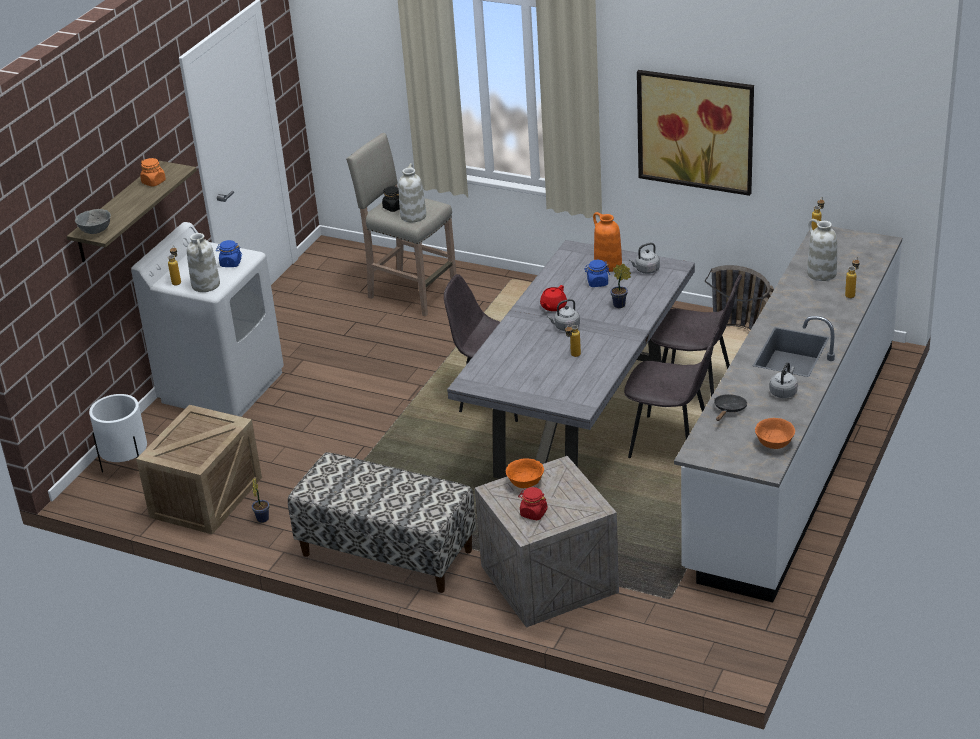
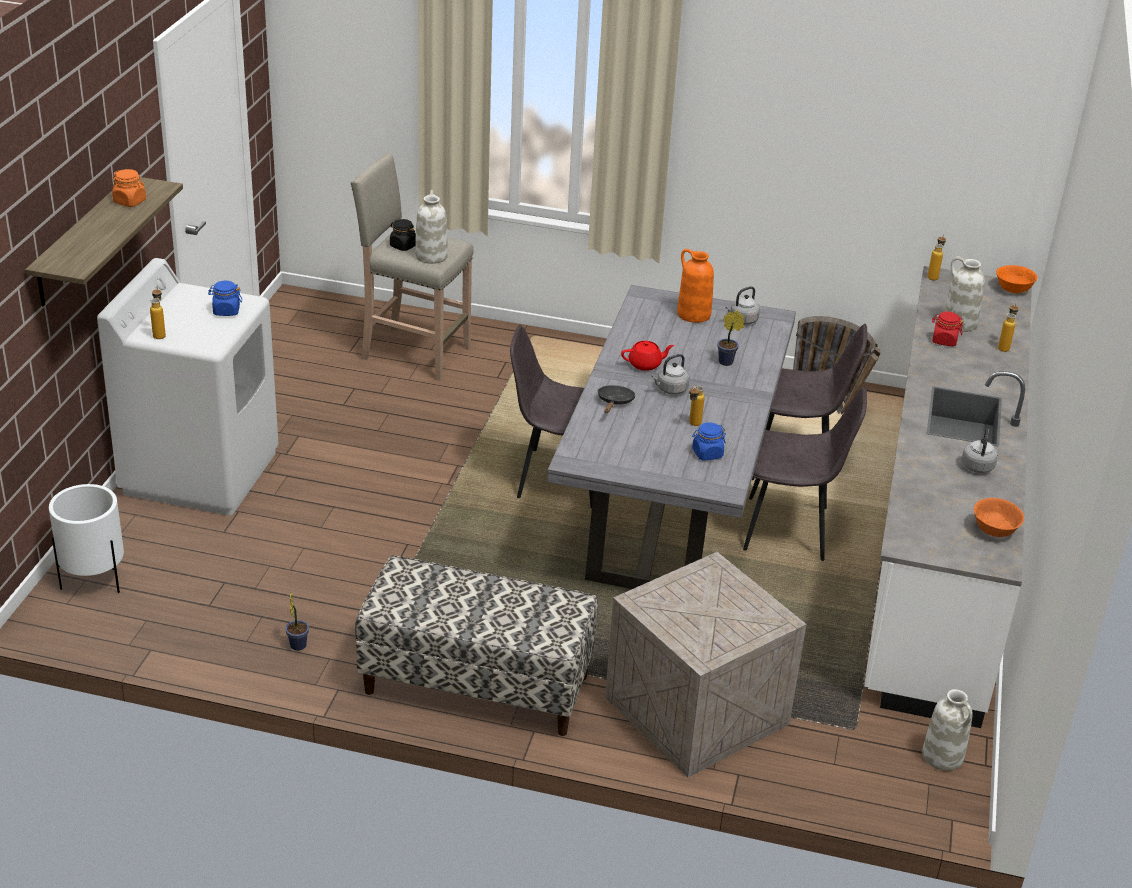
camera: 15 degrees left, 0 degrees up
grey bowl [75,209,111,234] -> none
crate [136,405,262,534] -> none
white vase [187,233,220,292] -> white vase moved to [922,689,973,771]
orange bowl [506,458,544,488] -> orange bowl moved to [996,265,1037,293]
red jar [518,487,548,520] -> red jar moved to [932,312,964,346]
red teapot [540,285,567,311] -> red teapot turned 120 degrees counterclockwise [621,341,674,371]
blue jar [584,260,610,287] -> blue jar moved to [692,422,726,461]
picture [637,70,754,196] -> none
black frying pan [714,394,747,421] -> black frying pan moved to [598,385,636,413]

